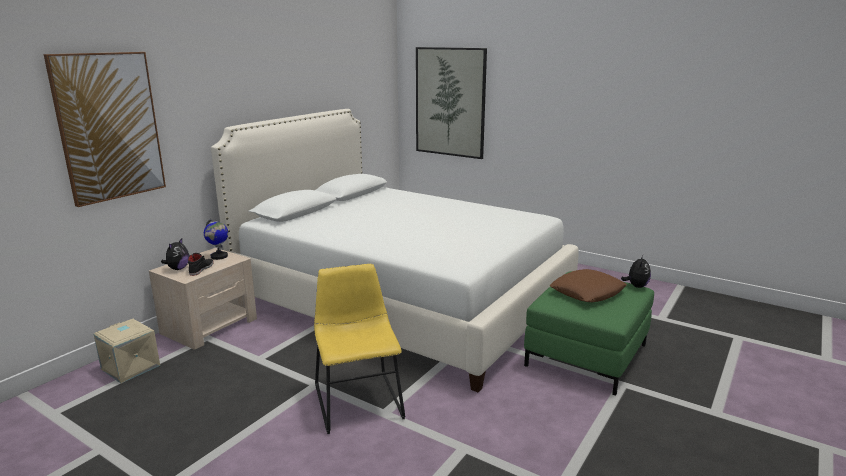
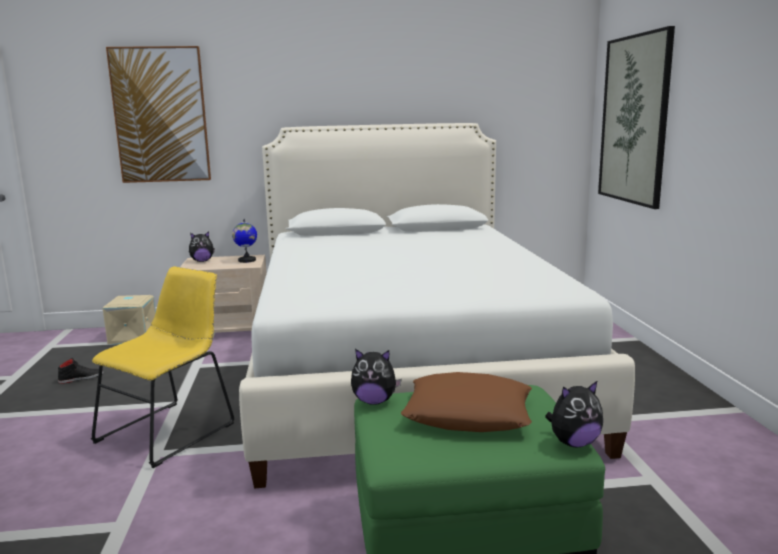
camera: 50 degrees right, 5 degrees down
black shoe [188,253,214,276] -> black shoe moved to [58,358,104,384]
none -> plush toy [351,349,402,405]

